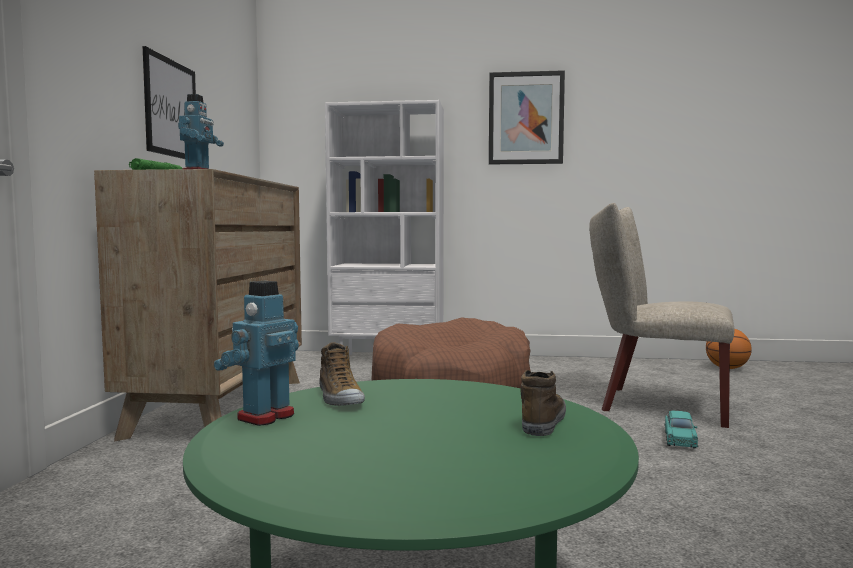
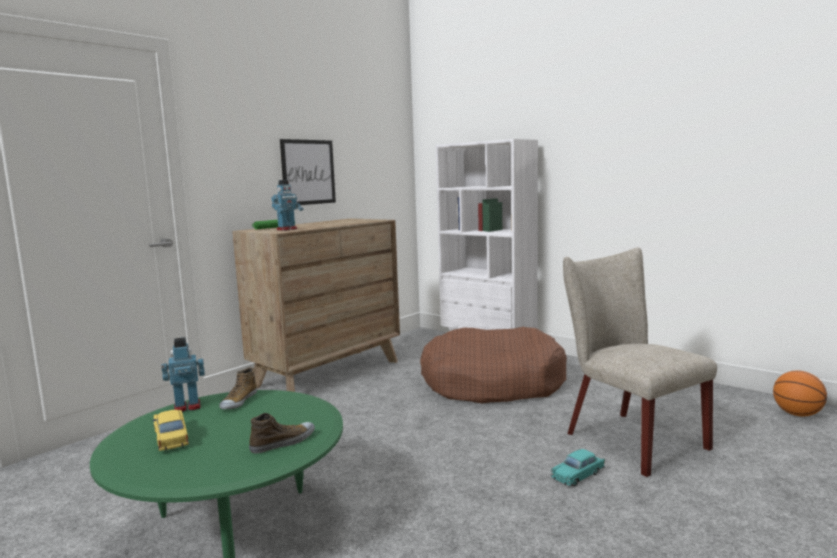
camera: 35 degrees right, 5 degrees up
picture [489,70,565,164] -> none
none -> yellow toy car [153,410,189,451]

